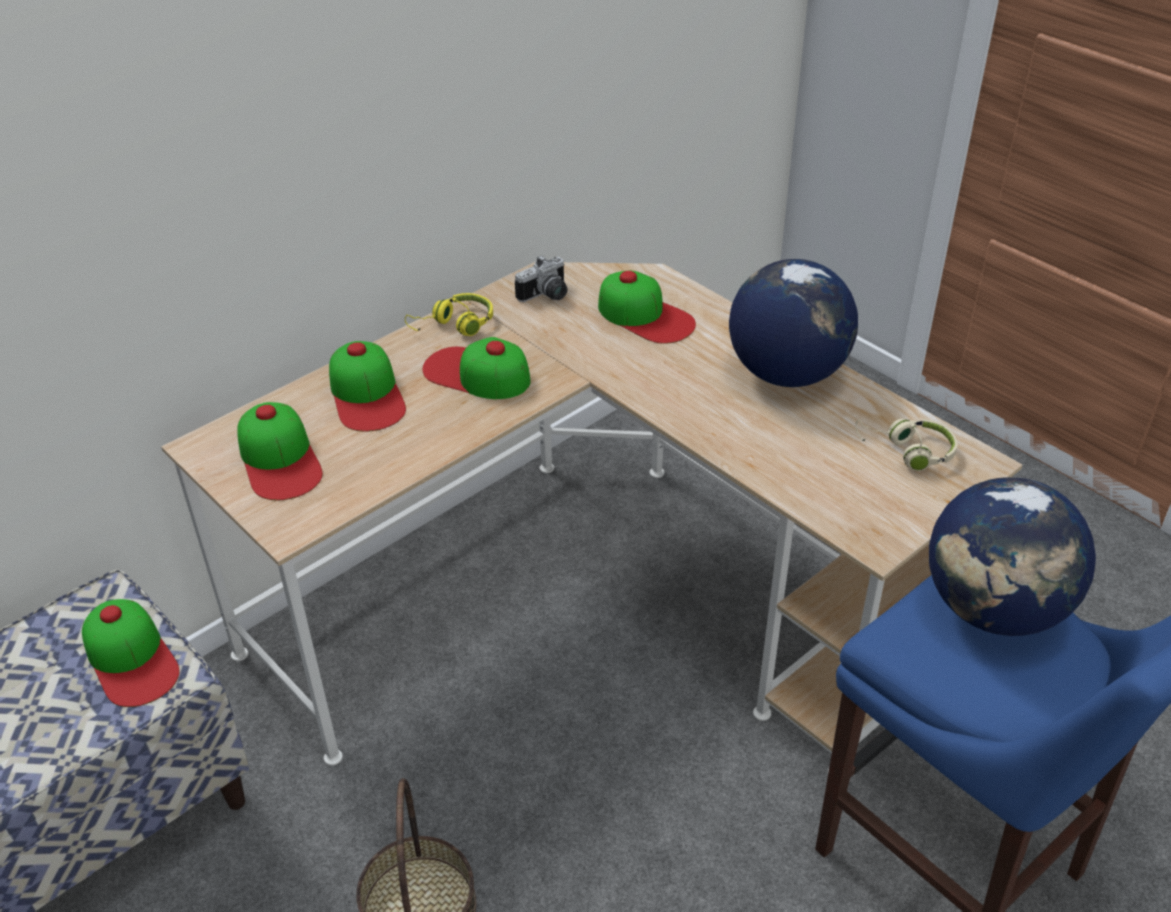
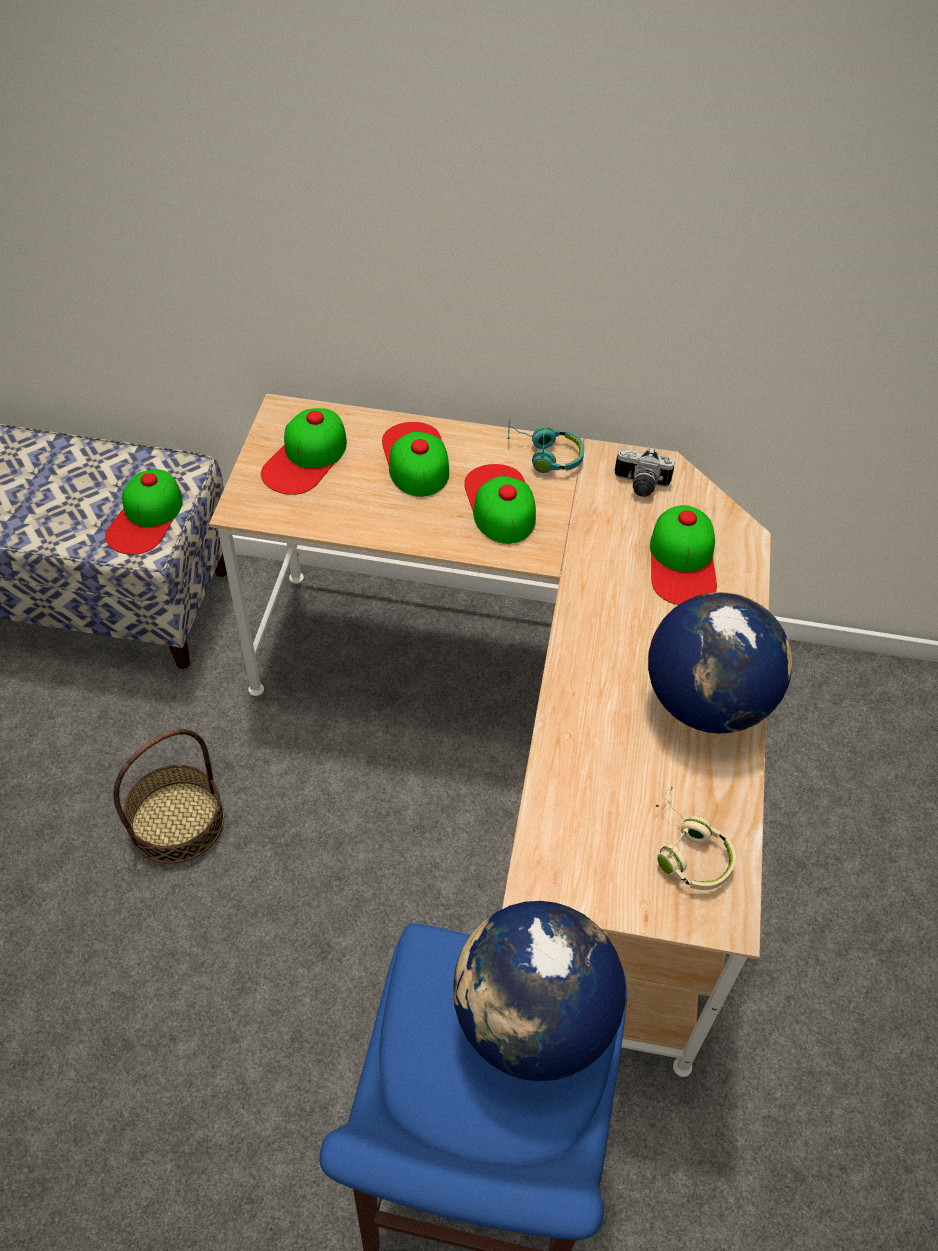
camera: 50 degrees right, 10 degrees up
cap [329,341,406,432] -> cap turned 135 degrees clockwise [382,422,449,497]
yellow headphones [405,293,493,336] -> turquoise headphones [508,420,584,473]

